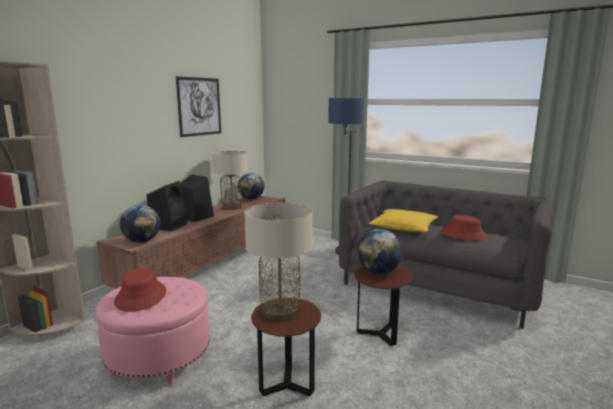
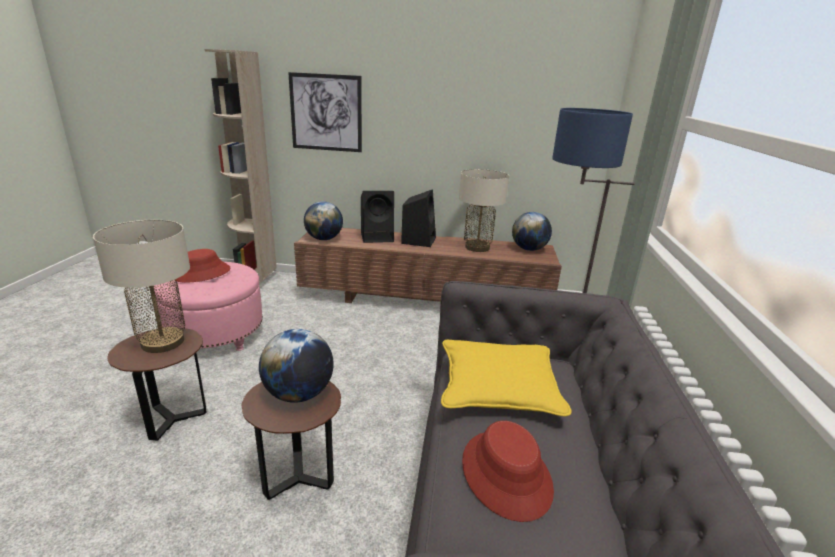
camera: 65 degrees right, 10 degrees up
picture [176,76,221,137] -> picture moved to [288,72,362,152]

